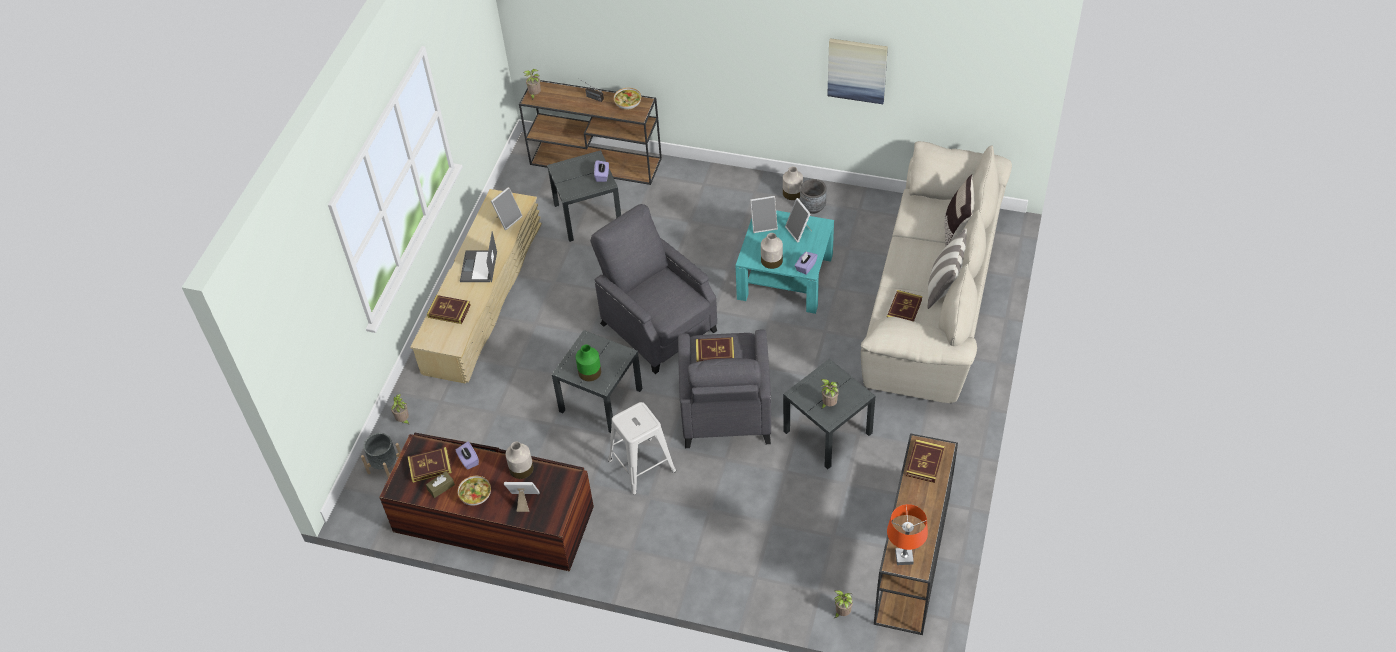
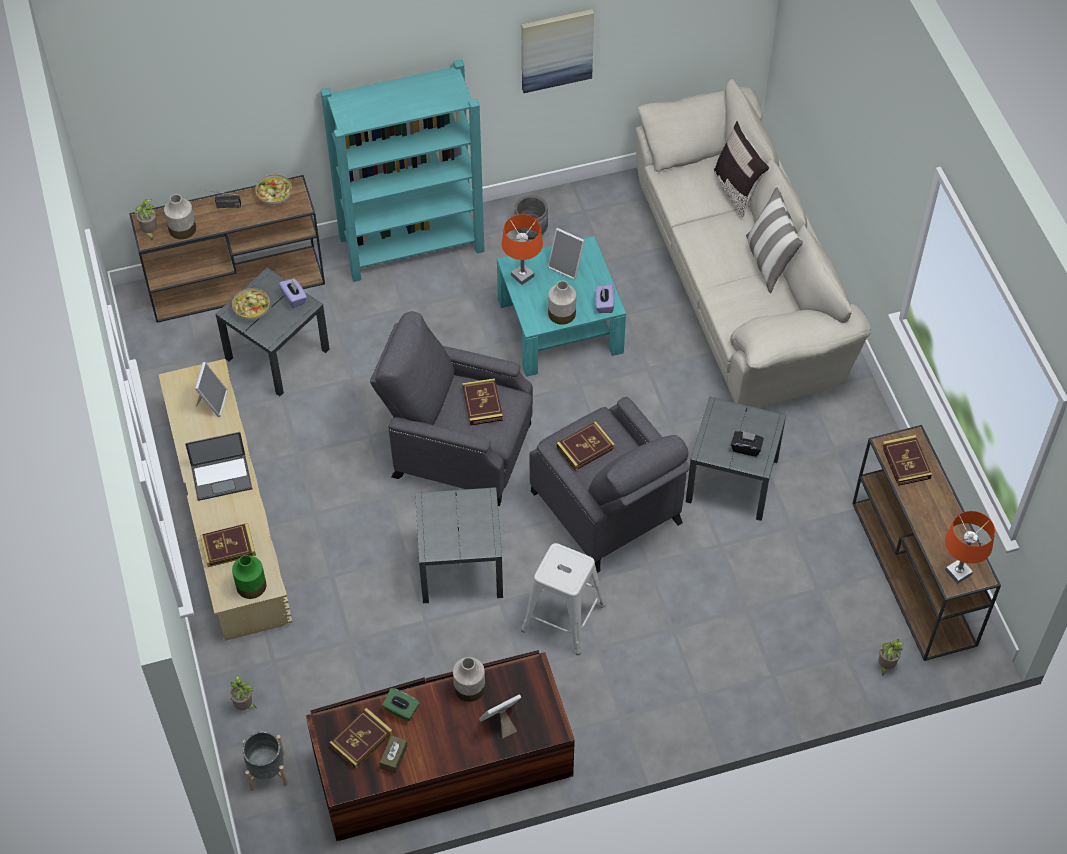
camera: 35 degrees left, 5 degrees up
purple tissue box [456,442,479,470] -> green tissue box [382,688,420,721]
bowl [458,476,491,506] -> bowl moved to [232,288,270,320]
laptop [460,231,497,282] -> laptop turned 75 degrees counterclockwise [185,432,252,501]
green vase [576,345,601,381] -> green vase moved to [232,555,266,599]
picture frame [750,196,778,233] -> orange table lamp [502,214,543,285]
beige vase [783,166,803,200] -> beige vase moved to [164,194,196,239]
potted plant [820,379,839,409] -> black tissue box [731,431,764,457]
book [887,290,922,322] -> book moved to [462,378,503,426]
none -> turquoise bookcase [321,60,485,282]

